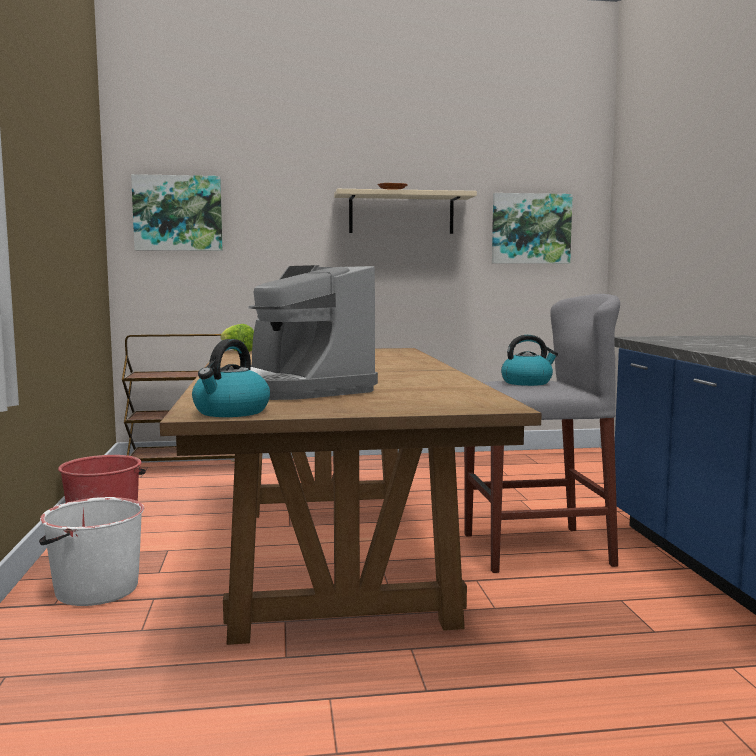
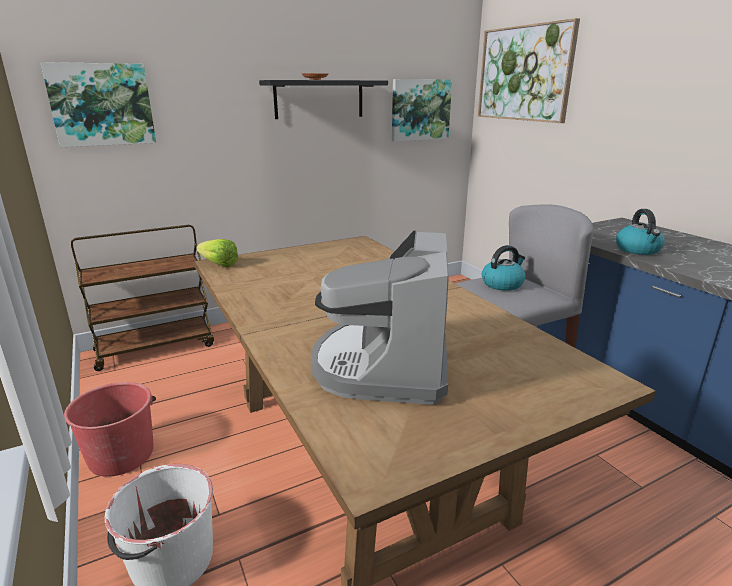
camera: 20 degrees left, 15 degrees up
kettle [192,339,270,417] -> kettle moved to [616,209,665,255]
coffee machine [248,265,378,400] -> coffee machine turned 60 degrees clockwise [311,230,449,405]
beige shelf [334,189,477,234] -> black shelf [259,80,388,119]
none -> picture [478,18,580,123]

